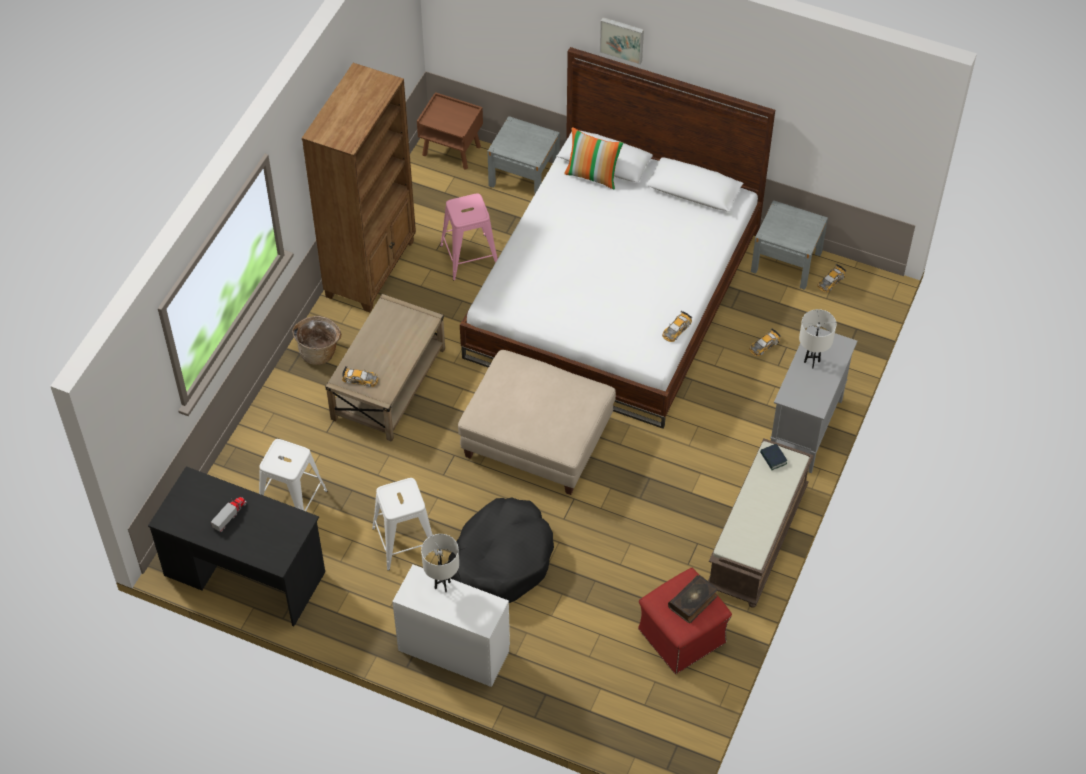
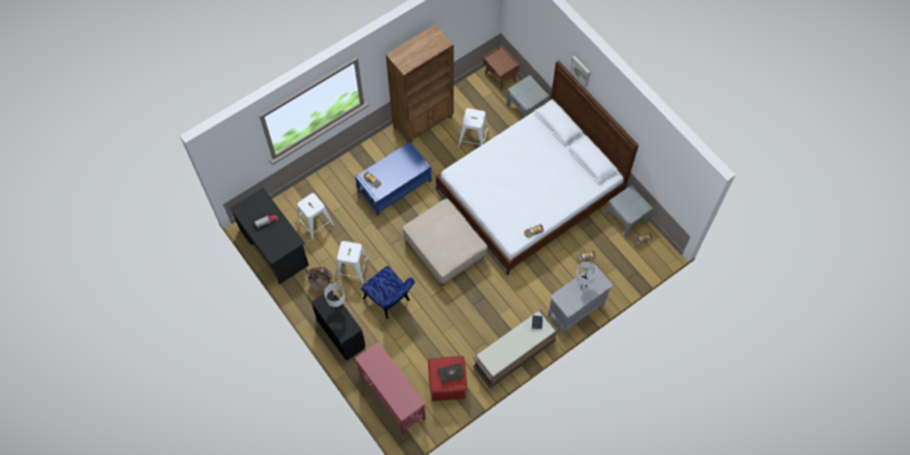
camera: 30 degrees right, 10 degrees up
basket [292,316,342,365] -> basket moved to [307,266,333,293]
beige coffee table [325,294,445,442] -> blue coffee table [355,142,432,216]
white dresser [392,564,510,687] -> black dresser [311,290,366,361]
pink stool [440,193,498,280] -> white stool [458,108,489,147]
black dog bed [447,498,554,603] -> blue chair [361,266,415,319]
pillow [564,127,623,190] -> none
none -> red console table [355,342,426,435]

